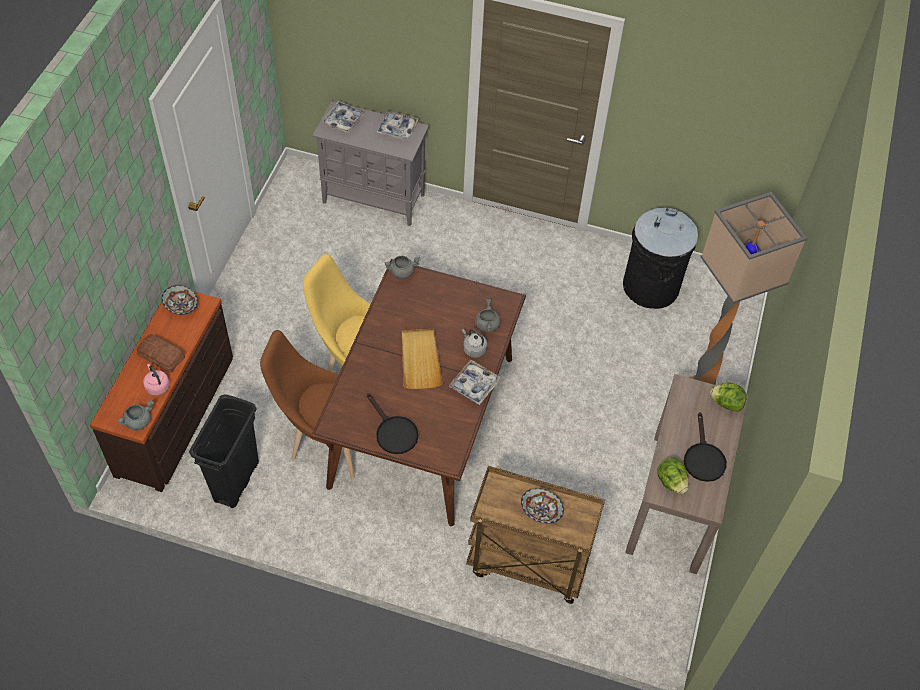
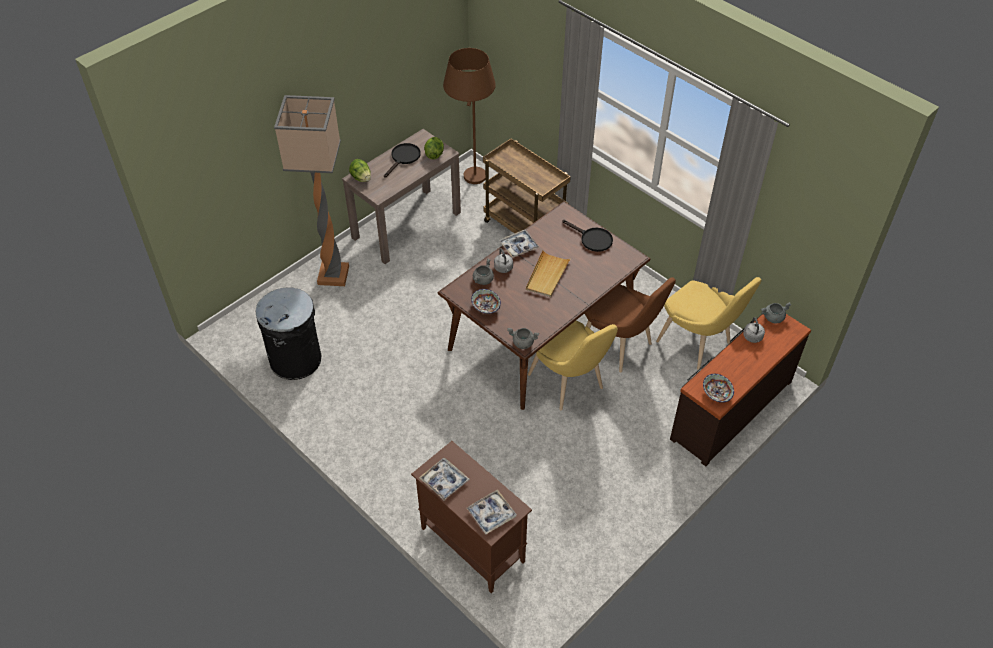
camera: 150 degrees left, 5 degrees down
bread [137,334,185,373] -> none
pink kettle [143,364,170,396] -> grey kettle [743,317,765,343]
black trash can [189,394,259,508] -> yellow chair [656,277,761,370]
grey cabinet [312,101,429,226] -> brown cabinet [411,441,532,593]
black frying pan [367,393,419,454] -> black frying pan turned 135 degrees clockwise [562,220,613,252]
bowl [521,488,564,524] -> bowl moved to [471,289,501,314]
none -> brown floor lamp [443,48,496,184]

